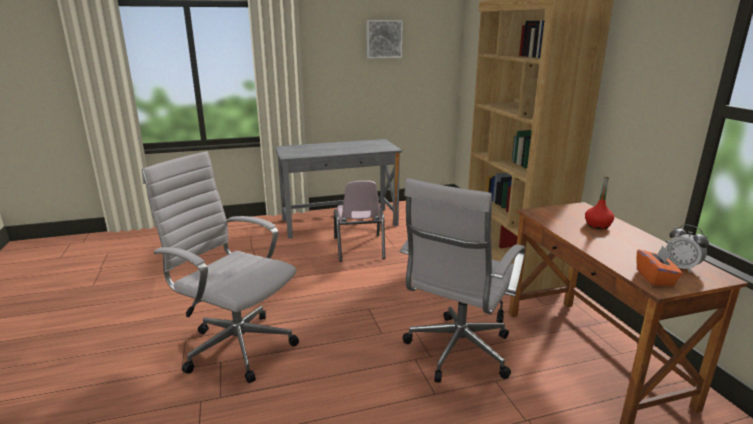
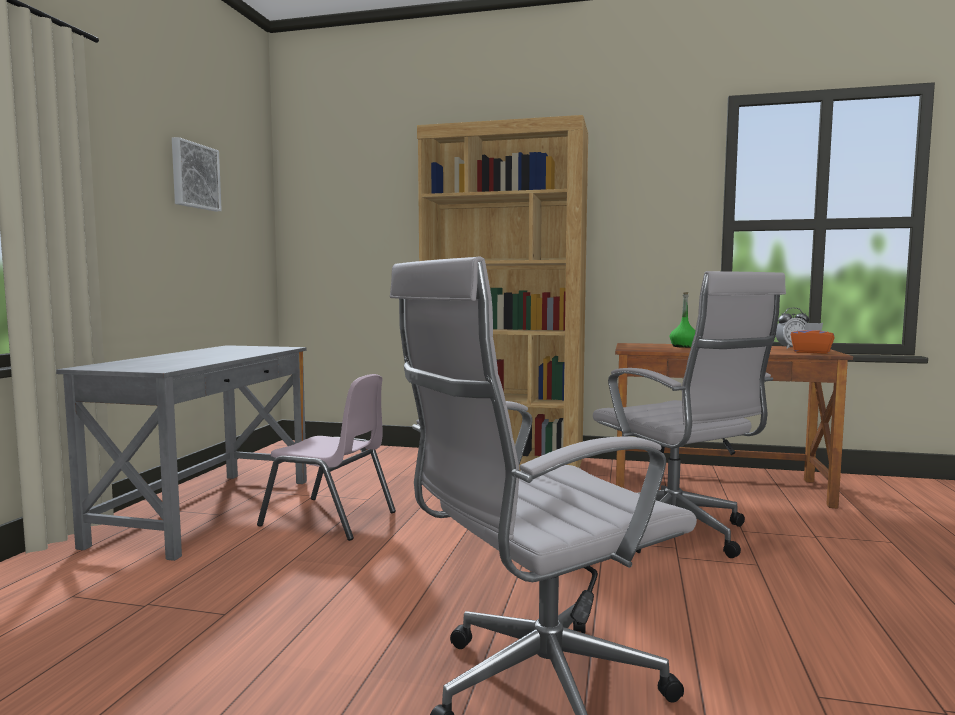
camera: 60 degrees left, 15 degrees down
red bottle [585,176,614,229] -> green bottle [670,292,695,348]

